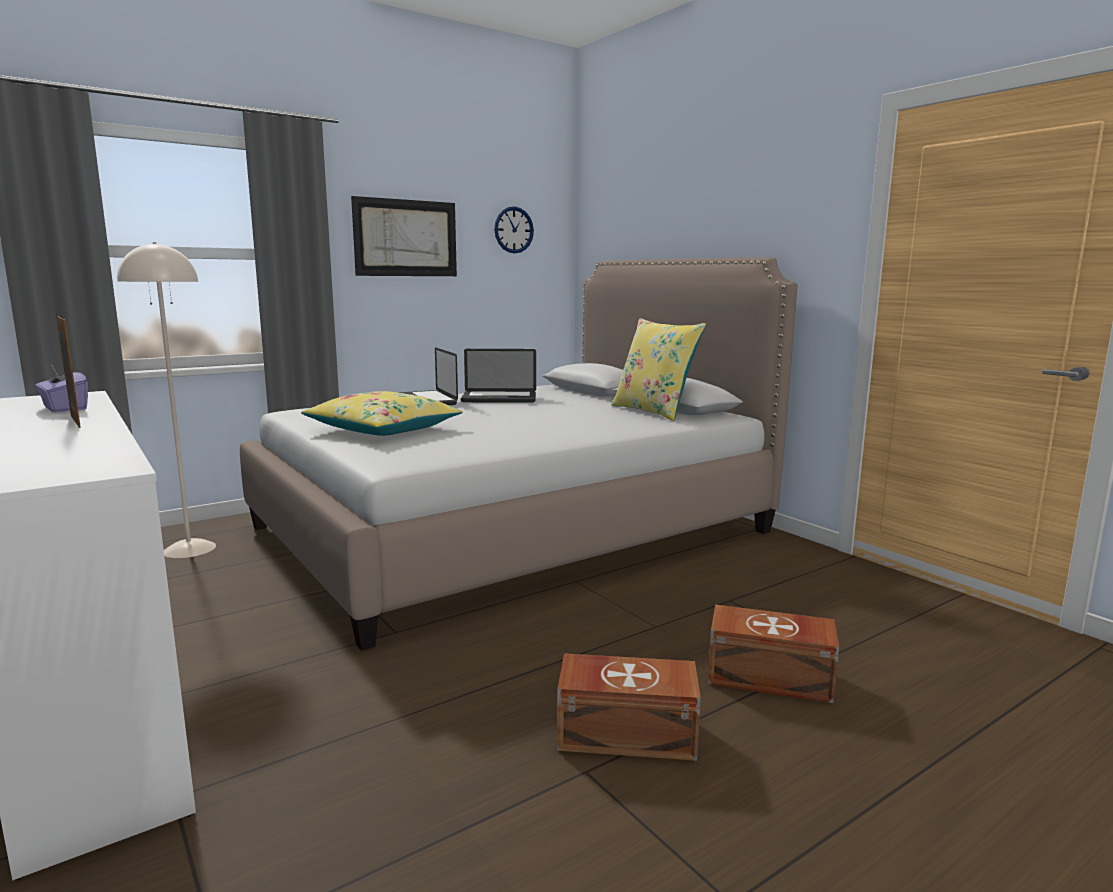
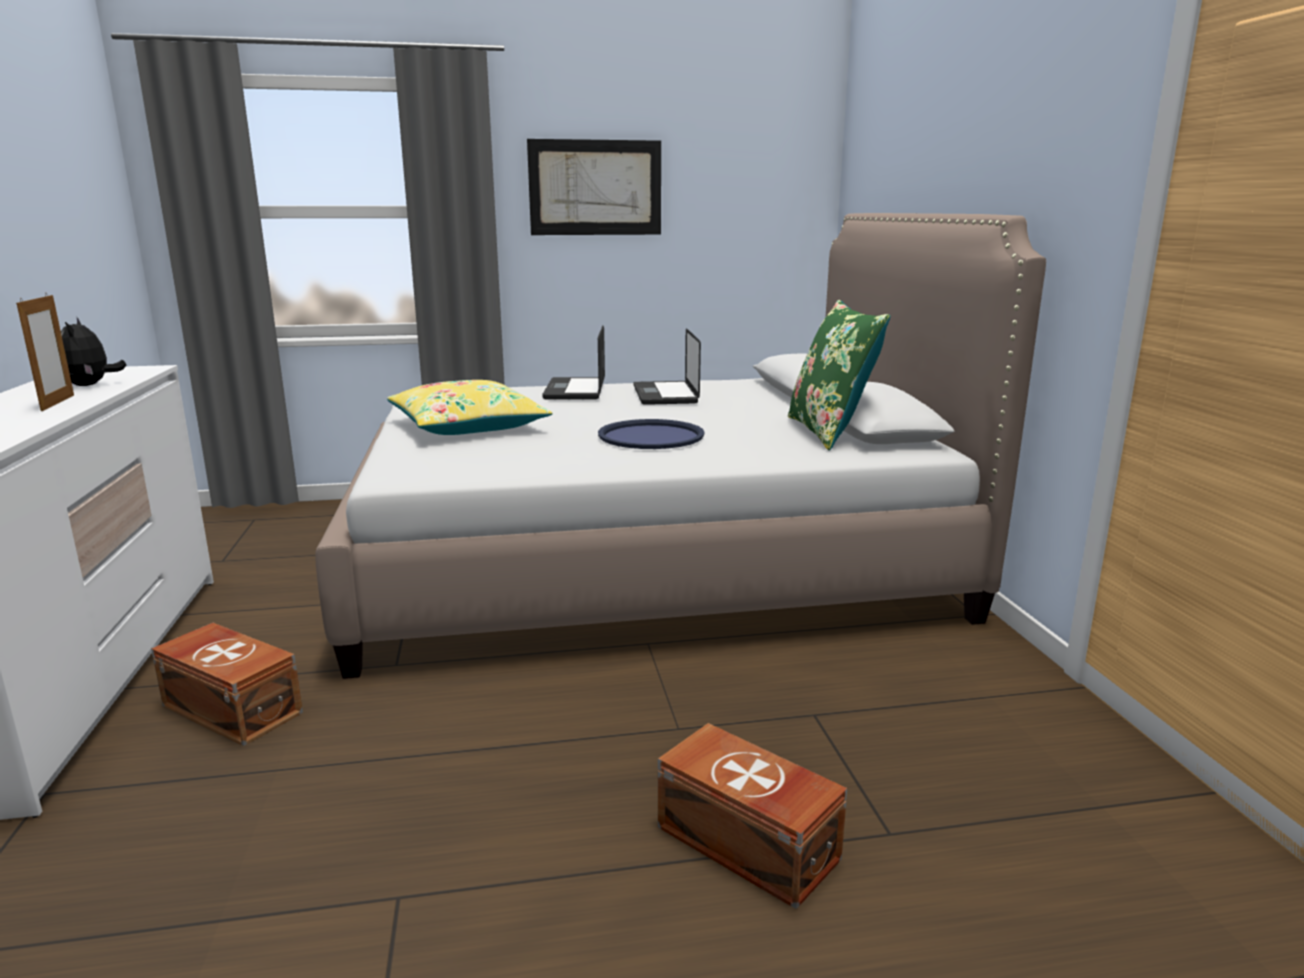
camera: 25 degrees right, 5 degrees up
purple tissue box [36,364,88,413] -> plush toy [61,318,127,386]
beige floor lamp [117,242,216,558] -> none
laptop [461,349,536,403] -> laptop turned 60 degrees clockwise [634,328,701,405]
wall clock [494,206,534,253] -> none
brown storage box [557,653,701,761] -> brown storage box moved to [151,623,303,746]
yellow pillow [611,318,706,421] -> green pillow [788,300,890,450]
none -> blue tray [598,419,705,449]

